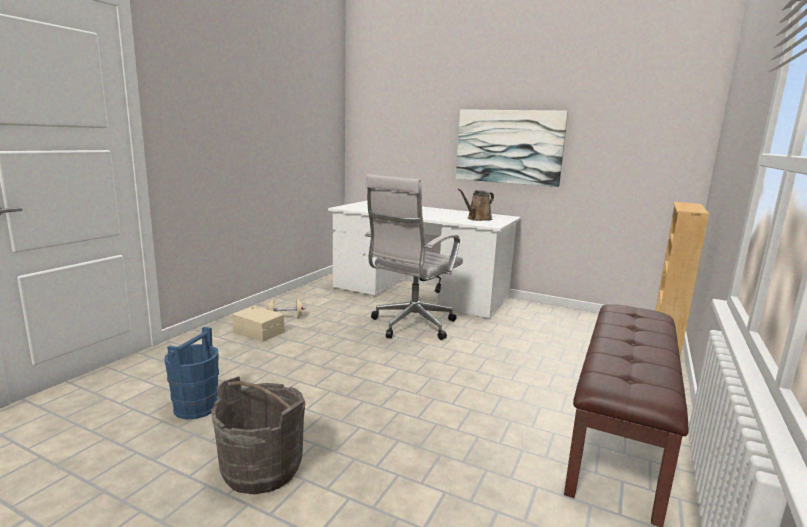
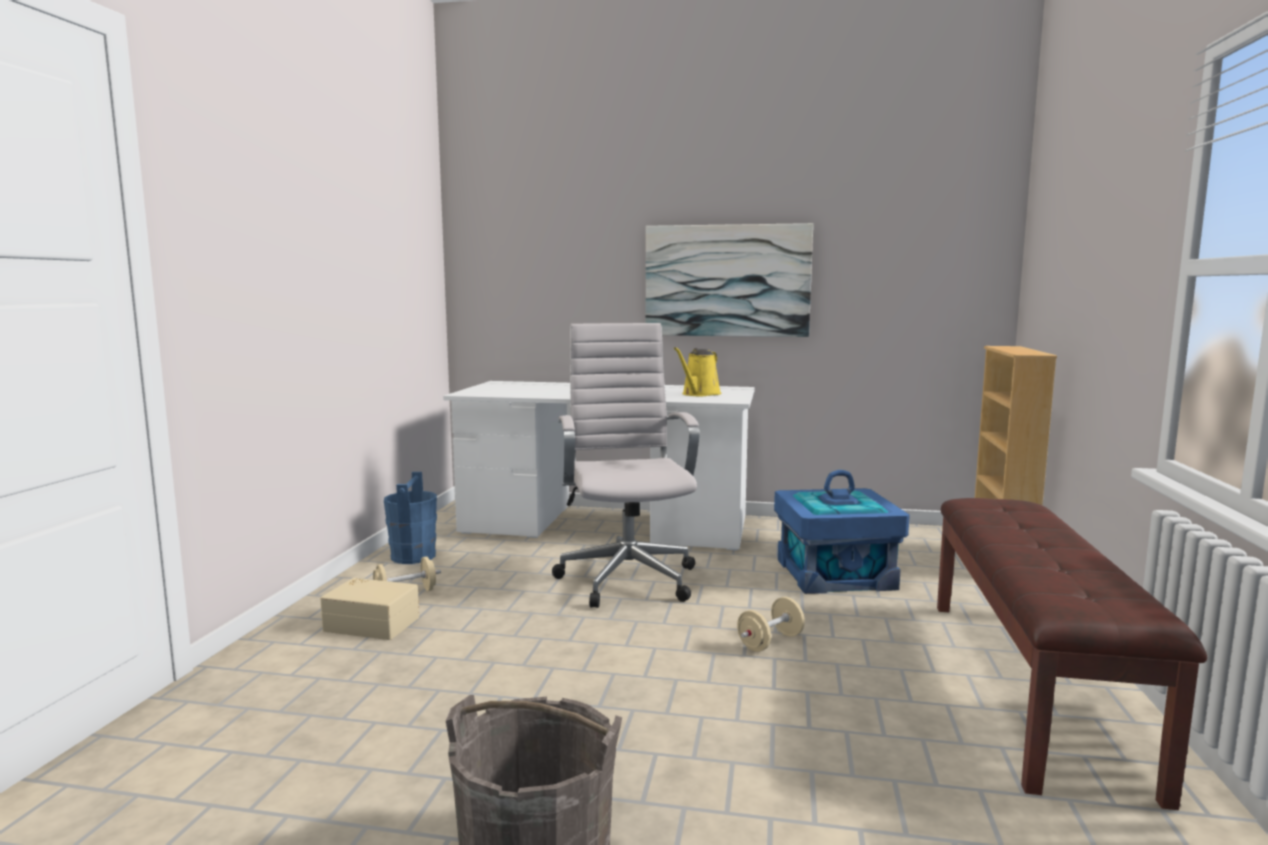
camera: 15 degrees left, 5 degrees down
blue bucket [165,327,219,420] -> blue bucket moved to [384,472,437,564]
white office chair [365,174,463,340] -> white office chair turned 150 degrees clockwise [552,323,700,608]
brown watering can [458,189,494,221] -> yellow watering can [674,347,721,396]
none -> beige dumbbell [737,597,805,652]
none -> blue storage box [774,470,910,594]

